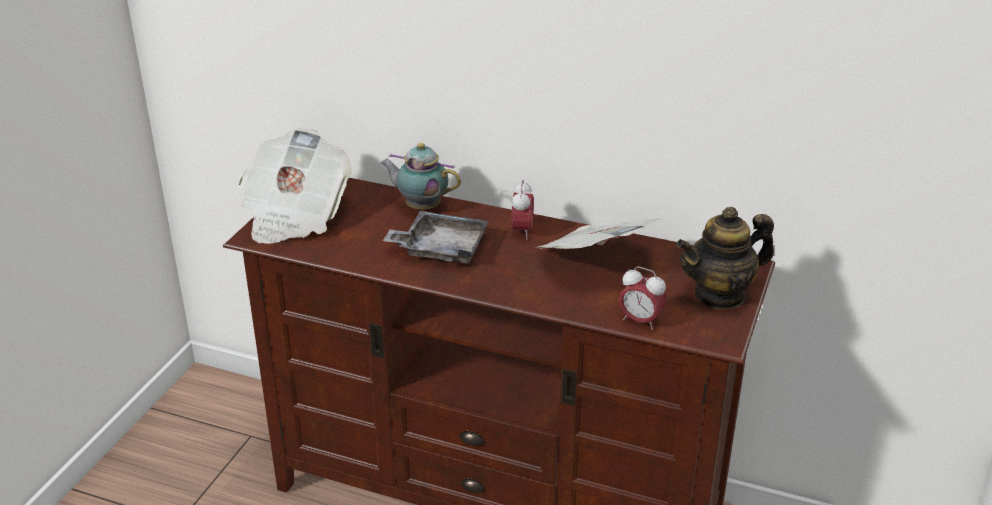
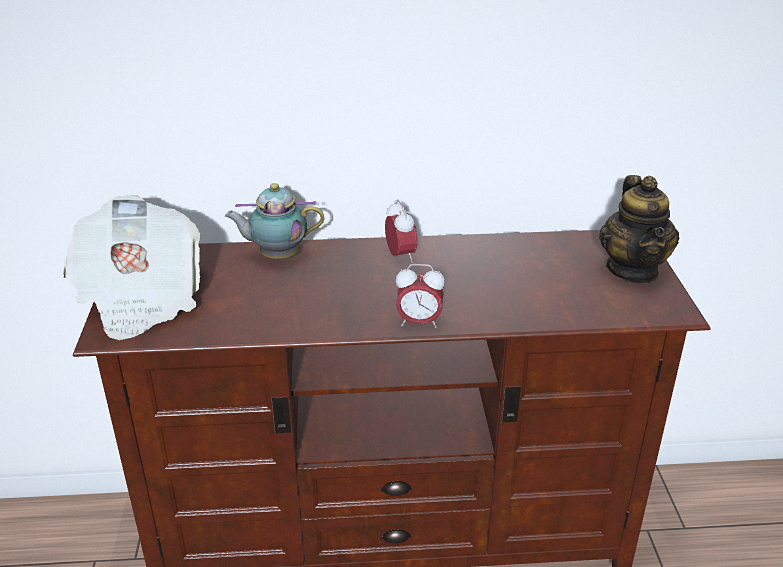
camera: 25 degrees left, 0 degrees up
grey tray [383,211,488,264] -> none
newspaper [538,219,660,249] -> none
alarm clock [619,266,666,330] -> alarm clock moved to [396,264,445,328]
teapot [677,207,774,309] -> teapot turned 45 degrees counterclockwise [599,175,680,283]

